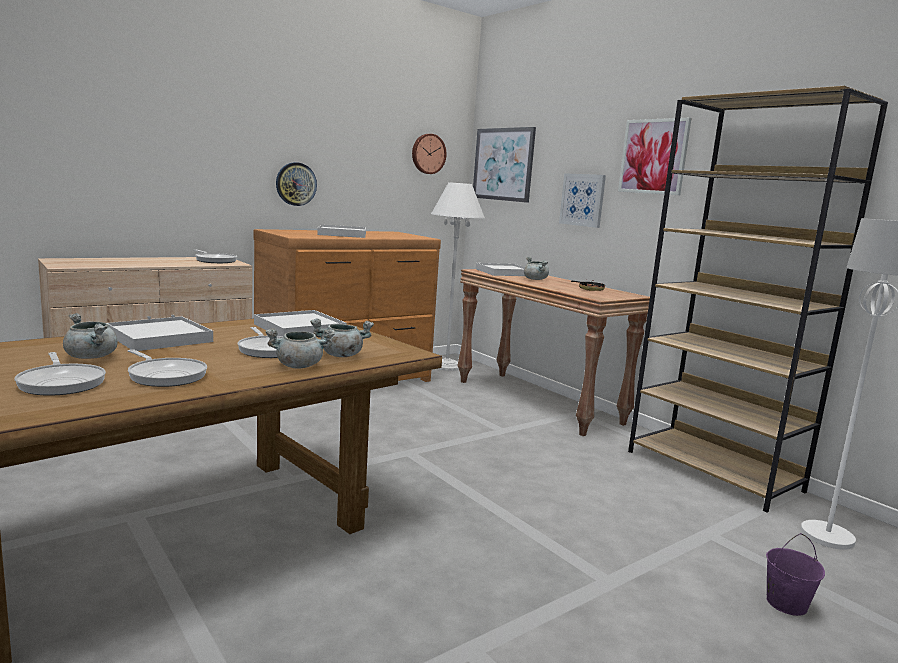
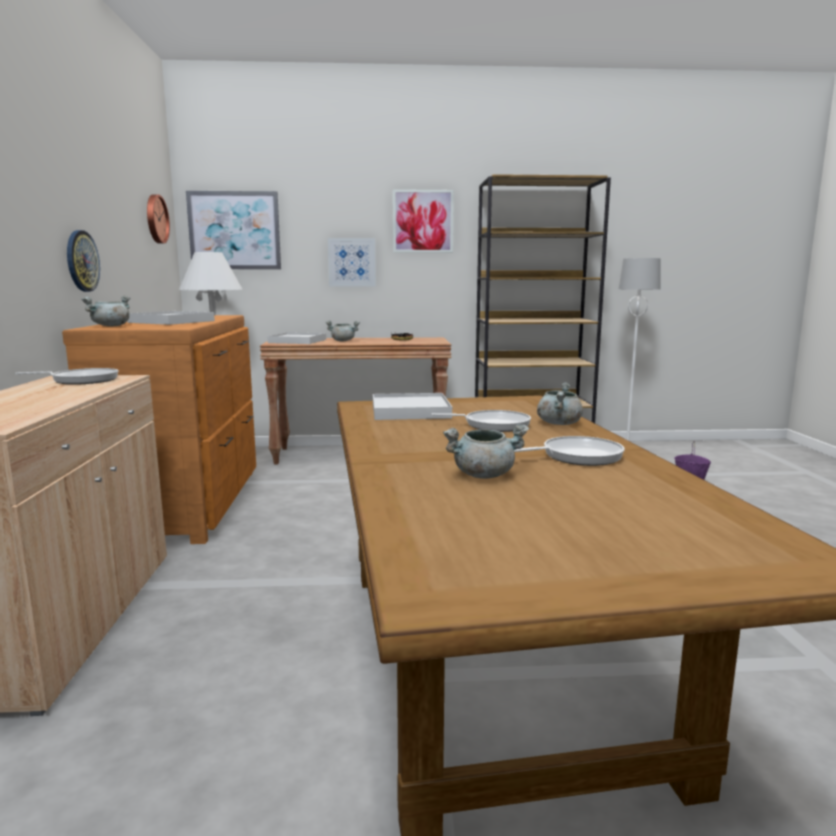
camera: 55 degrees left, 0 degrees up
frying pan [15,352,106,396] -> none
white tray [107,316,213,351] -> none
grey cooking pot [310,319,374,357] -> grey cooking pot moved to [81,295,130,327]

